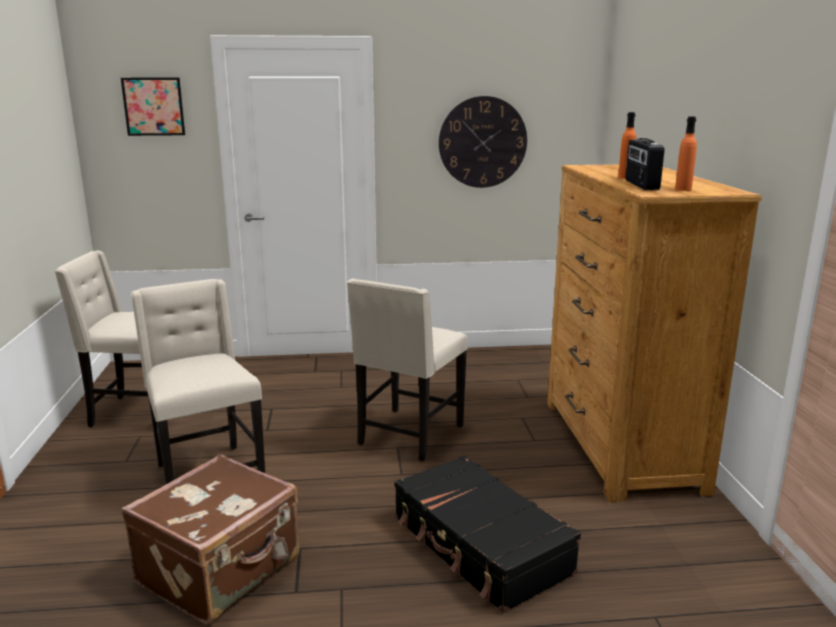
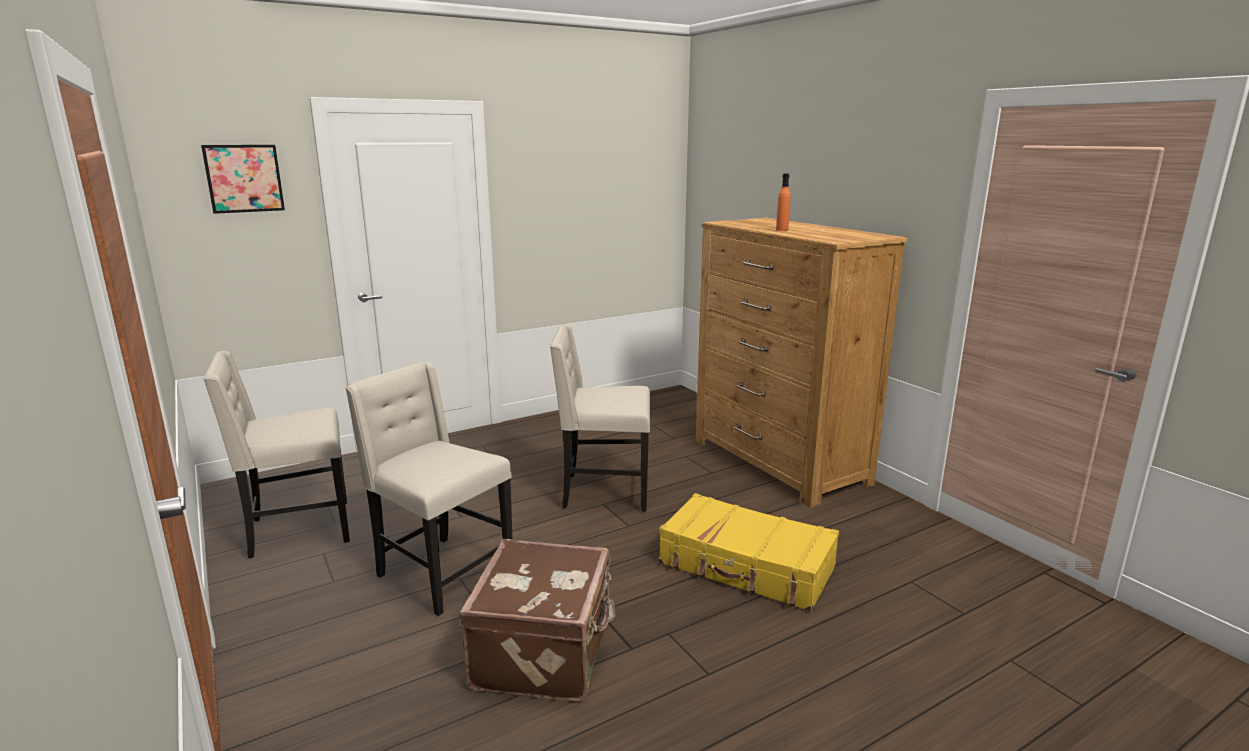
camera: 25 degrees left, 0 degrees up
beige chair [347,279,468,461] -> beige chair turned 90 degrees clockwise [550,324,650,512]
black suitcase [395,455,581,613] -> yellow suitcase [659,493,839,612]
wall clock [439,96,527,188] -> none
radio [626,138,665,190] -> none
orange bottle [675,117,697,191] -> none

